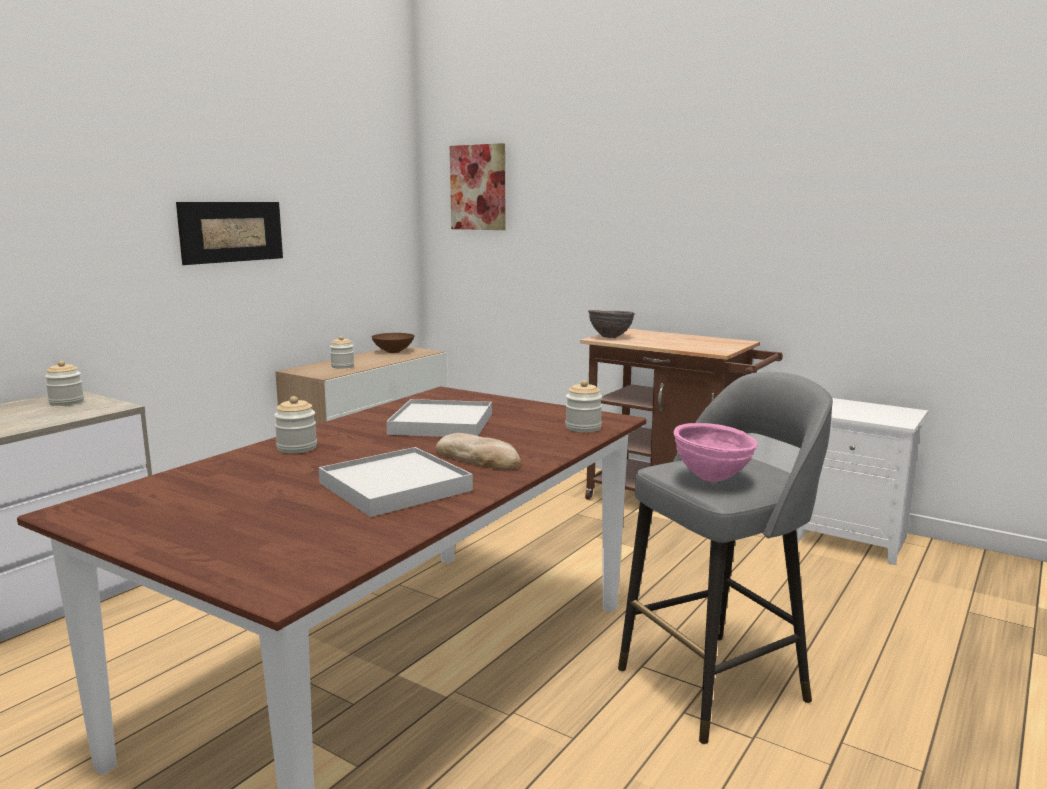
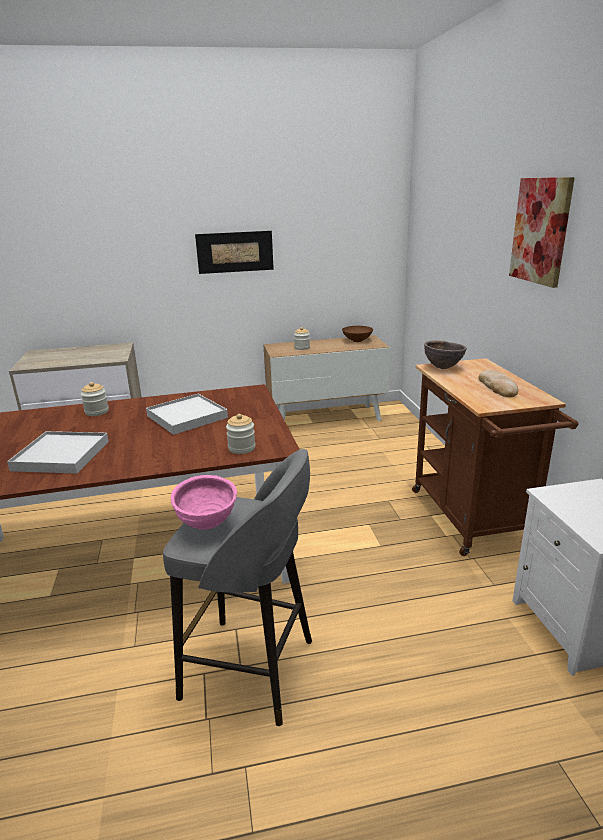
camera: 45 degrees right, 10 degrees up
jar [45,361,84,406] -> none
bread [435,433,521,470] -> bread moved to [478,370,518,397]
picture [450,143,506,230] -> picture moved to [509,177,575,288]

